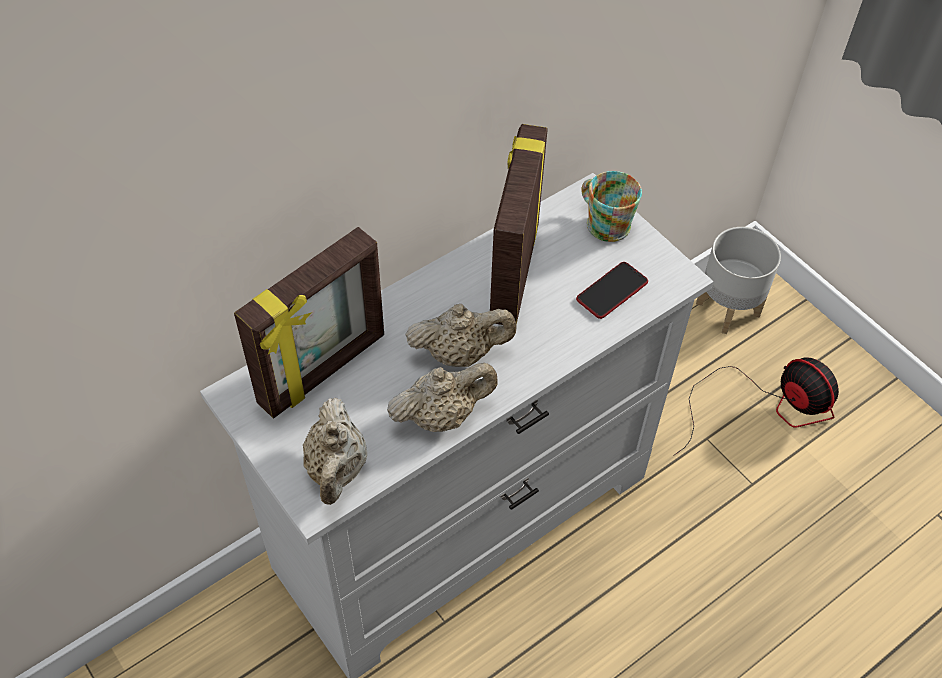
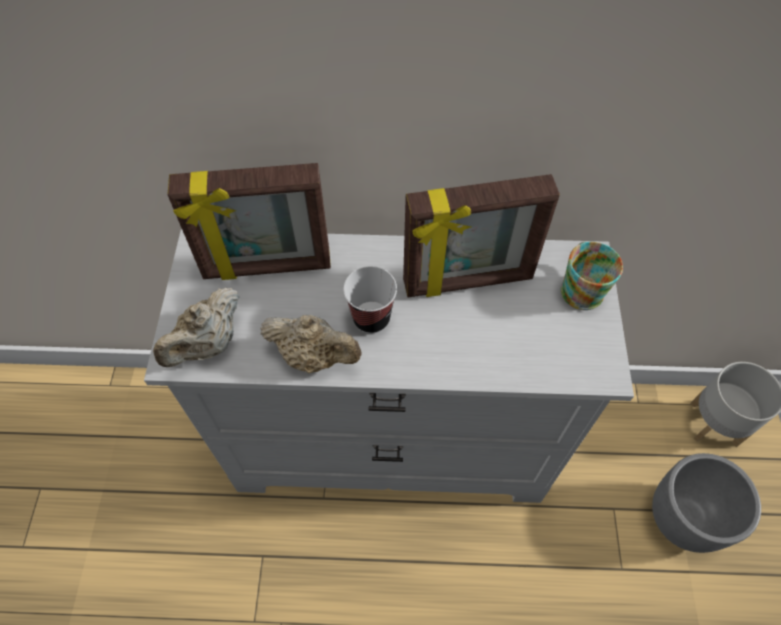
camera: 40 degrees right, 5 degrees up
beige teapot [405,304,517,367] -> cup [343,266,397,333]
picture frame [490,124,548,325] -> picture frame turned 150 degrees counterclockwise [403,174,560,297]
phone [576,262,648,319] -> none
fan [673,358,839,456] -> grey planter [652,453,761,553]

